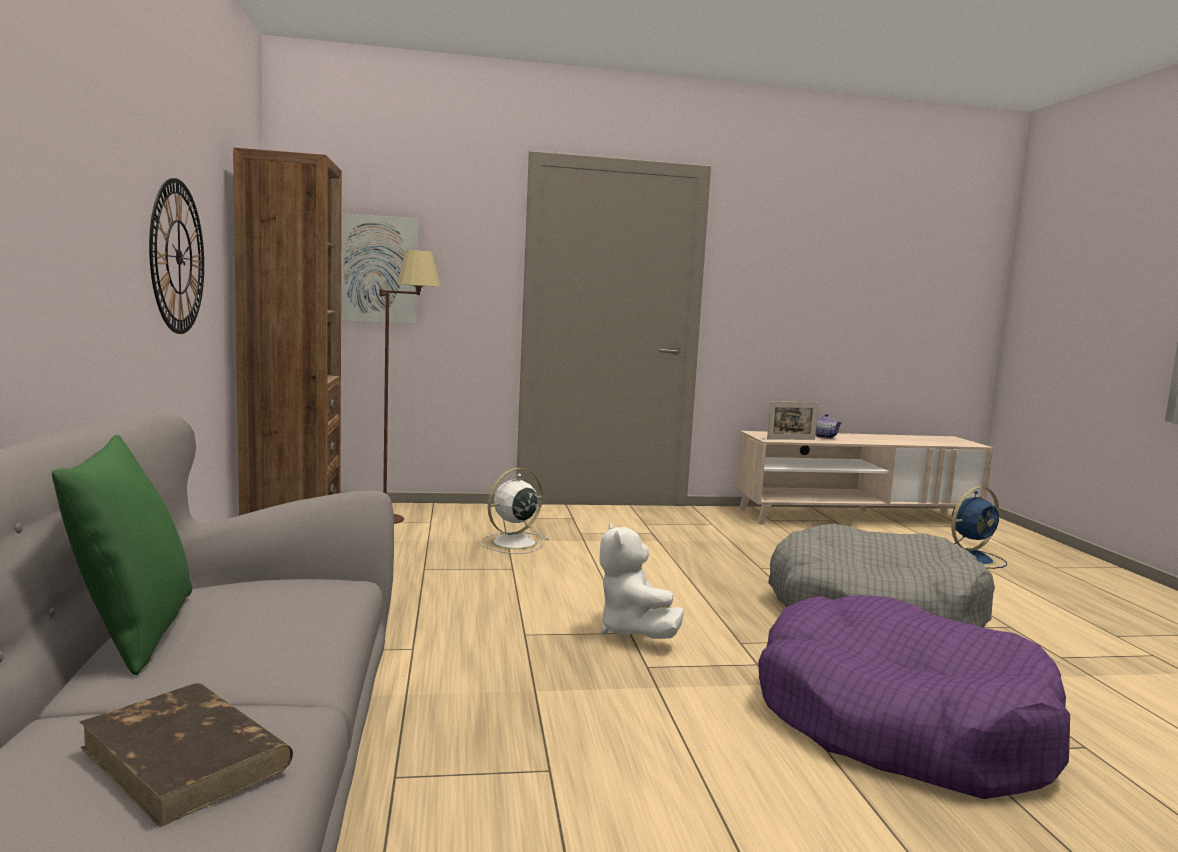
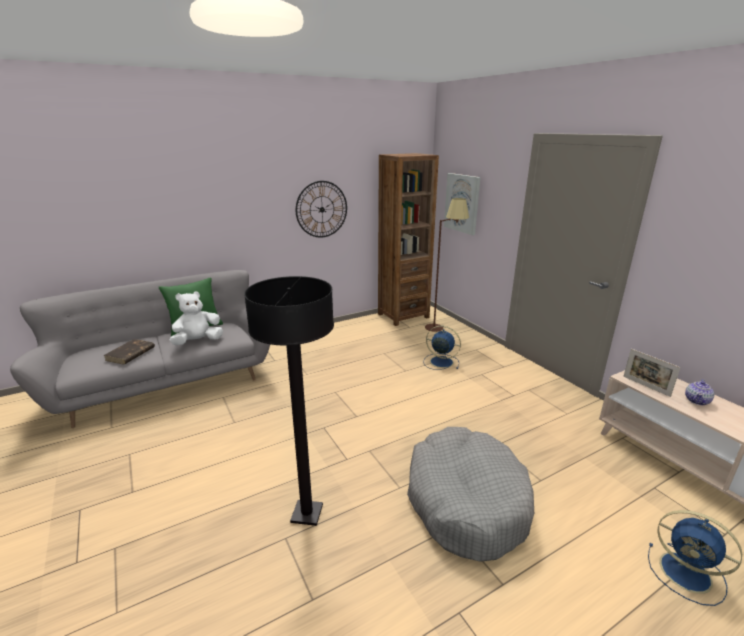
camera: 70 degrees right, 15 degrees up
white fan [480,468,549,554] -> blue fan [424,326,461,370]
white plush toy [599,522,684,639] -> white plush toy moved to [169,292,223,345]
purple dog bed [758,595,1070,799] -> black floor lamp [244,276,334,526]

